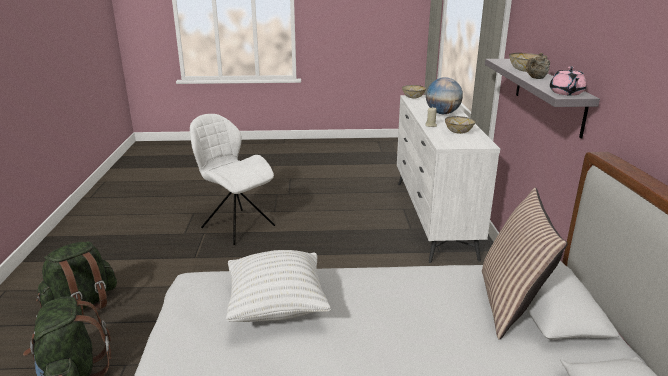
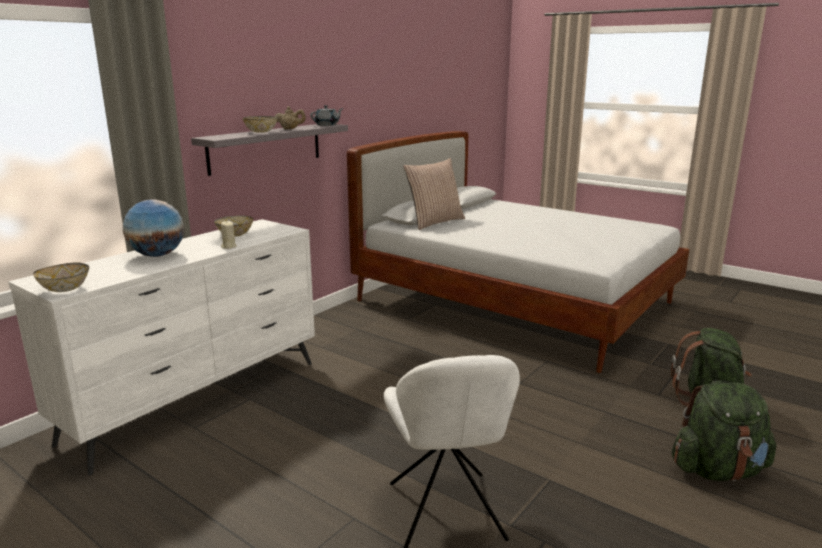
camera: 140 degrees left, 5 degrees down
white pillow [226,250,331,322] -> none
pink teapot [550,66,586,96] -> grey teapot [310,105,343,126]

